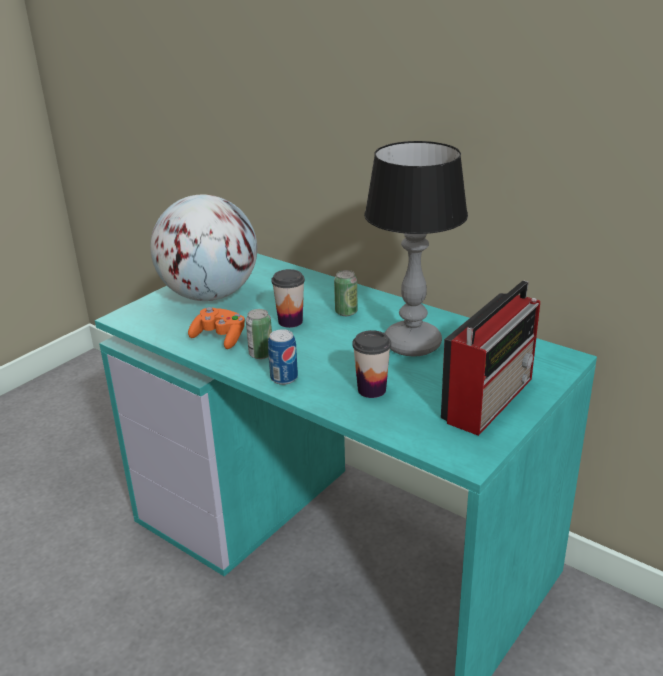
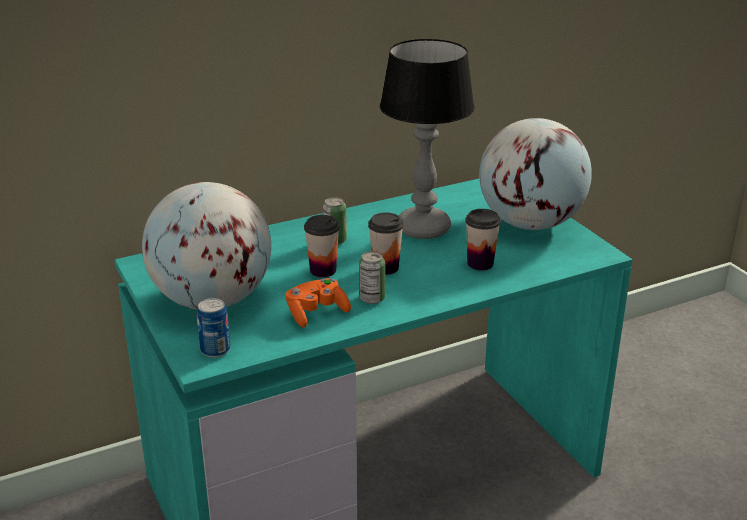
camera: 65 degrees left, 0 degrees up
can [268,329,298,385] -> can moved to [197,298,230,358]
radio [441,280,540,436] -> globe [479,118,592,230]
none -> cup [368,212,404,275]

